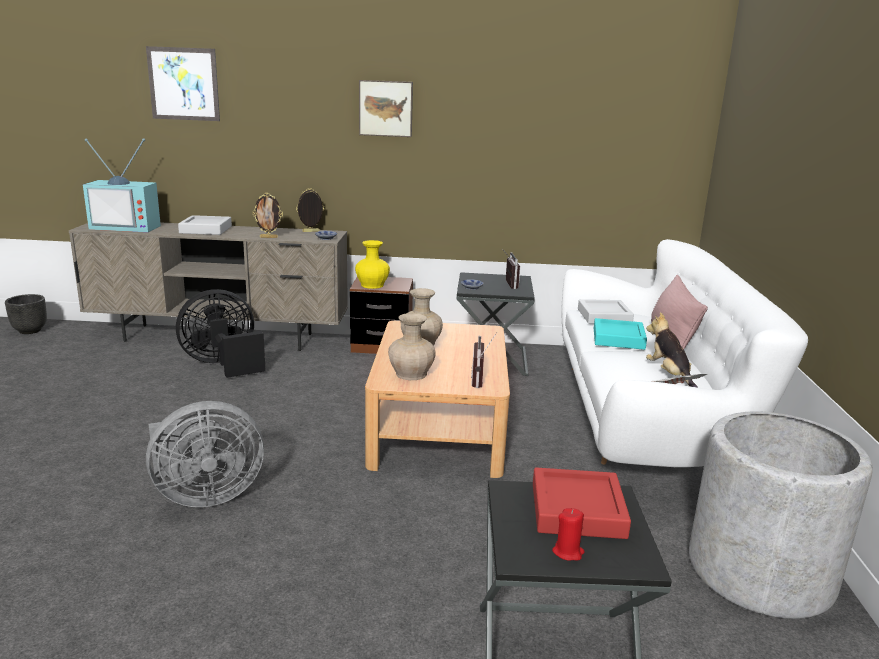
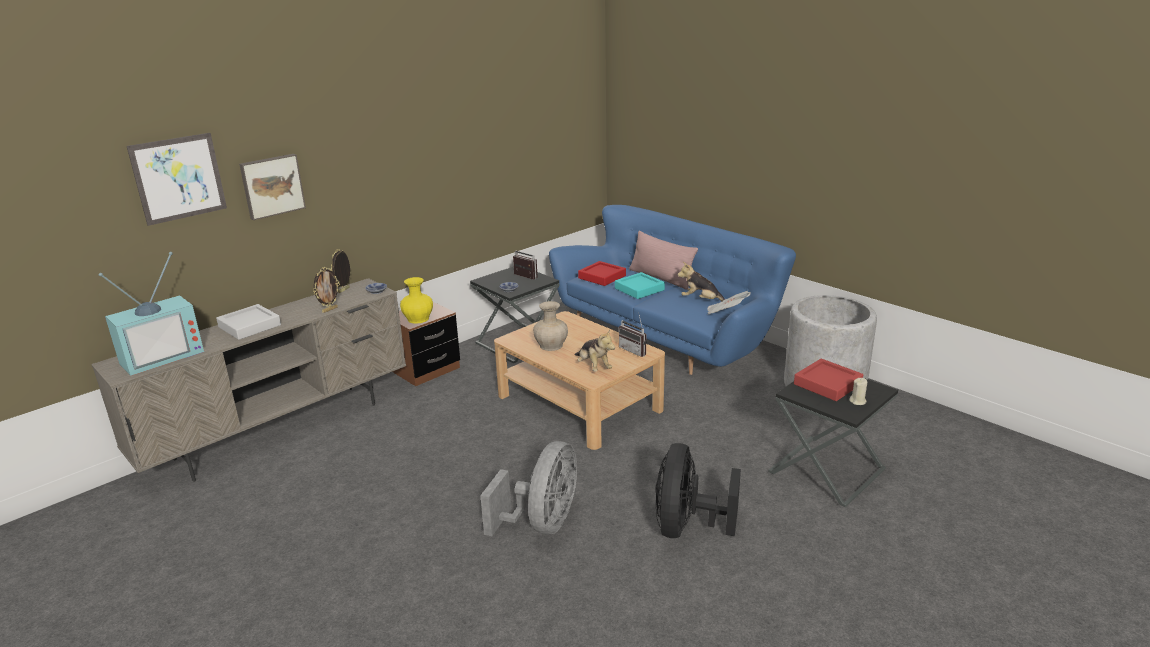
camera: 45 degrees left, 5 degrees up
black planter [5,294,47,334] -> none
black fan [176,289,266,378] -> black fan moved to [655,443,741,538]
picture [359,80,413,137] -> picture moved to [239,154,306,220]
beige vase [388,313,436,380] -> plush toy [575,330,615,372]
red candle [552,508,584,561] -> beige candle [849,378,867,405]
white sofa [561,239,808,467] -> blue sofa [549,205,796,375]
grey tray [578,299,634,324] -> red tray [578,261,626,286]

